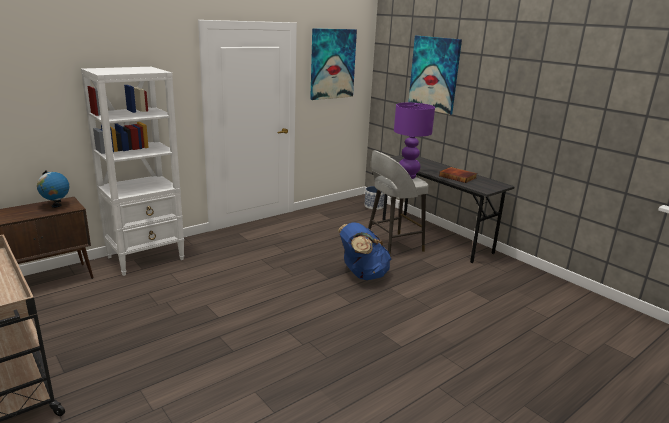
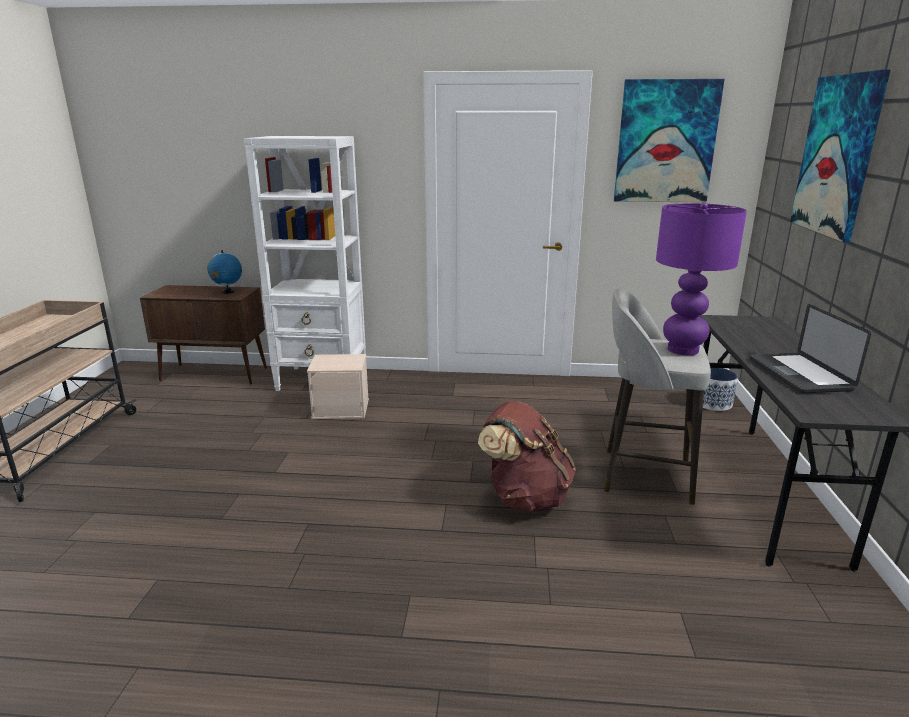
camera: 45 degrees right, 0 degrees up
blue backpack [338,222,392,280] -> brown backpack [478,401,576,512]
book [439,167,477,183] -> laptop [750,304,871,394]
none -> beige storage box [307,354,369,419]

